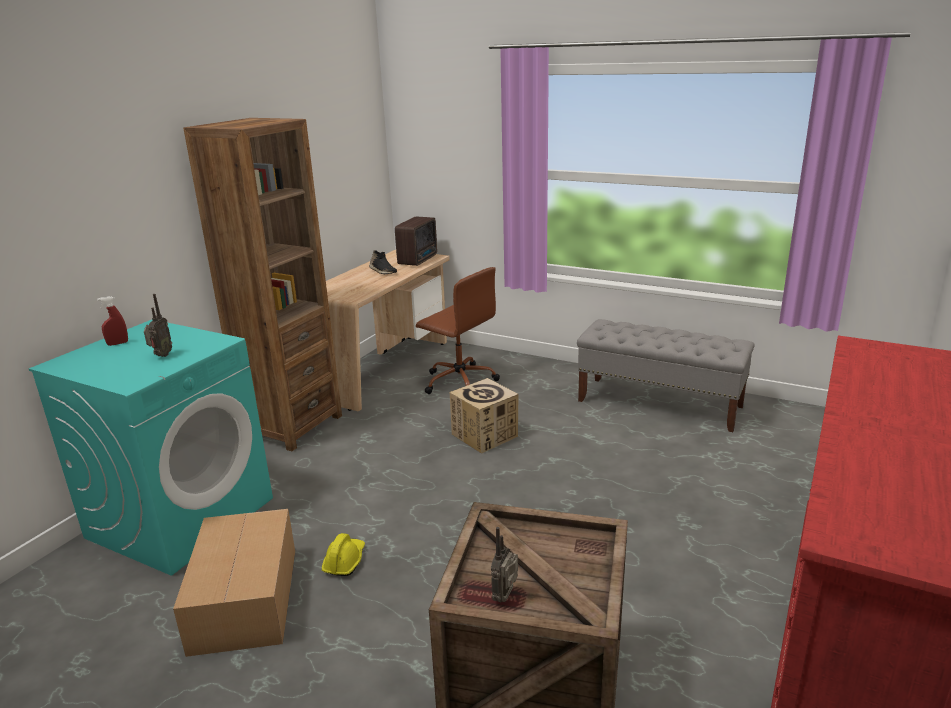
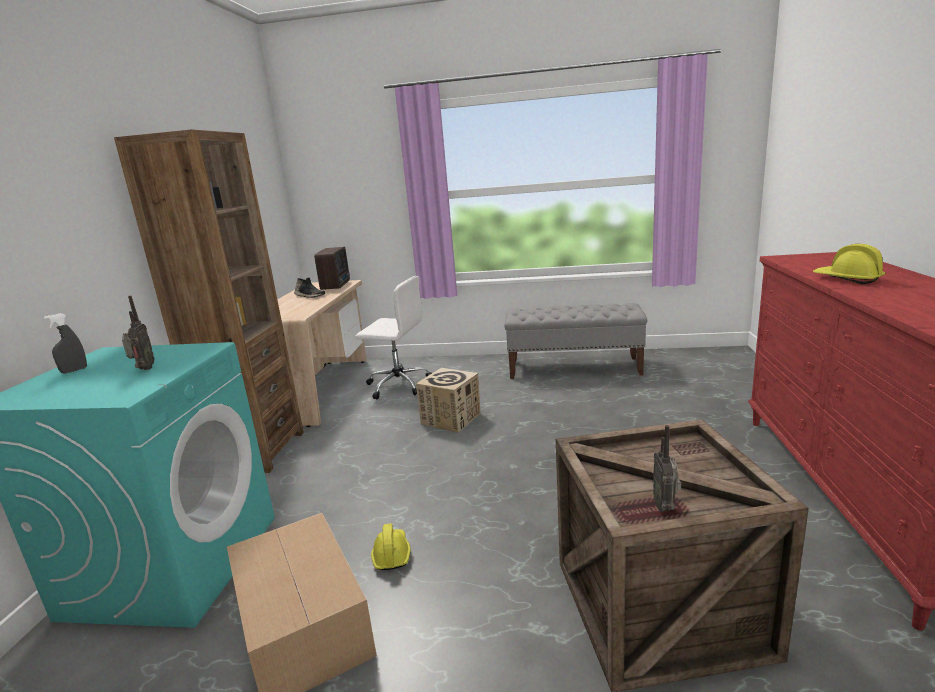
camera: 20 degrees left, 5 degrees down
red spray bottle [97,296,128,346] -> grey spray bottle [44,313,87,374]
brown office chair [416,267,500,394] -> white office chair [355,276,432,399]
none -> yellow hard hat [813,244,885,284]

